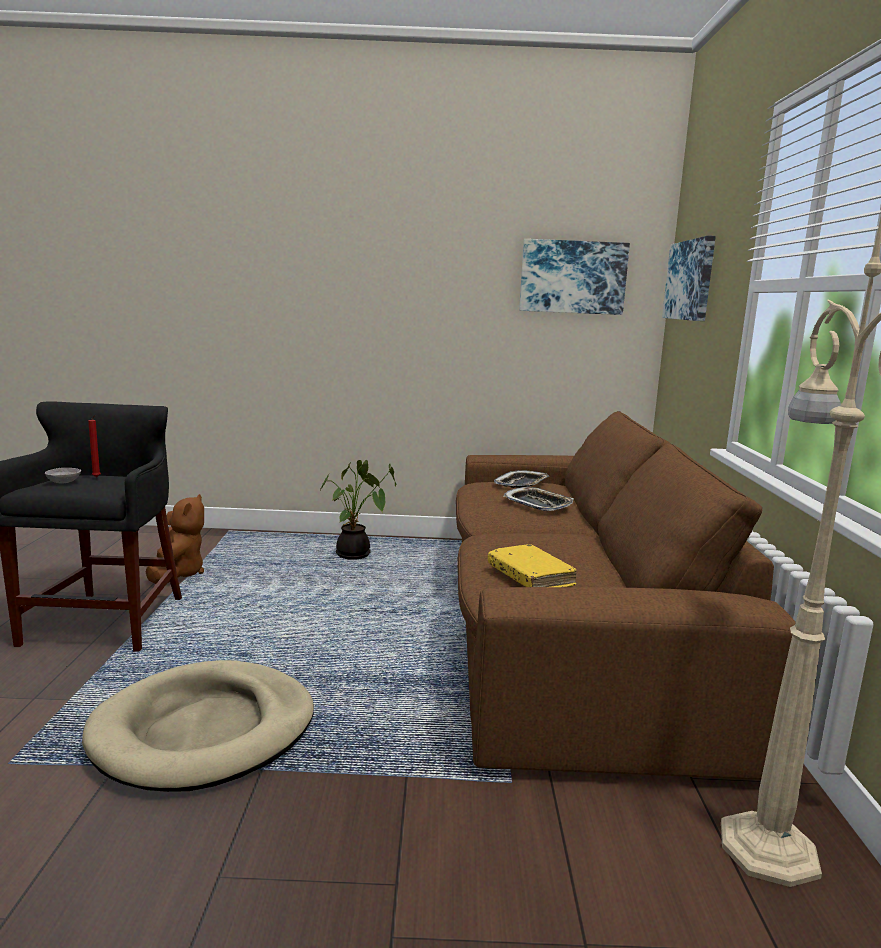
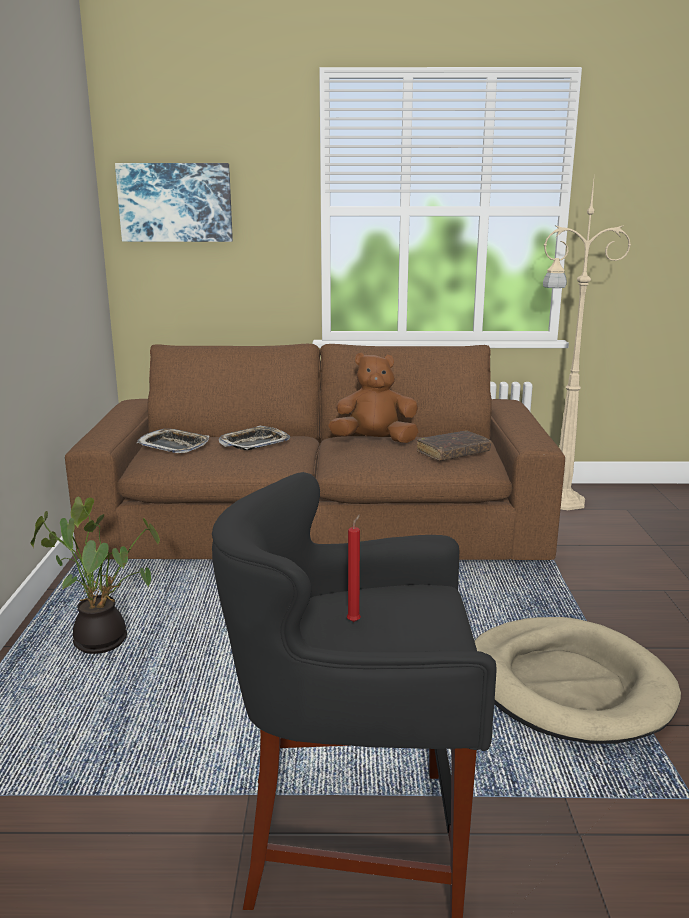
camera: 90 degrees left, 5 degrees up
grey bowl [45,468,81,483] -> none
brown plush toy [146,494,204,584] -> brown plush toy moved to [328,353,418,443]
yellow book [488,544,577,587] -> brown book [417,430,491,461]
picture [519,239,630,315] -> none

